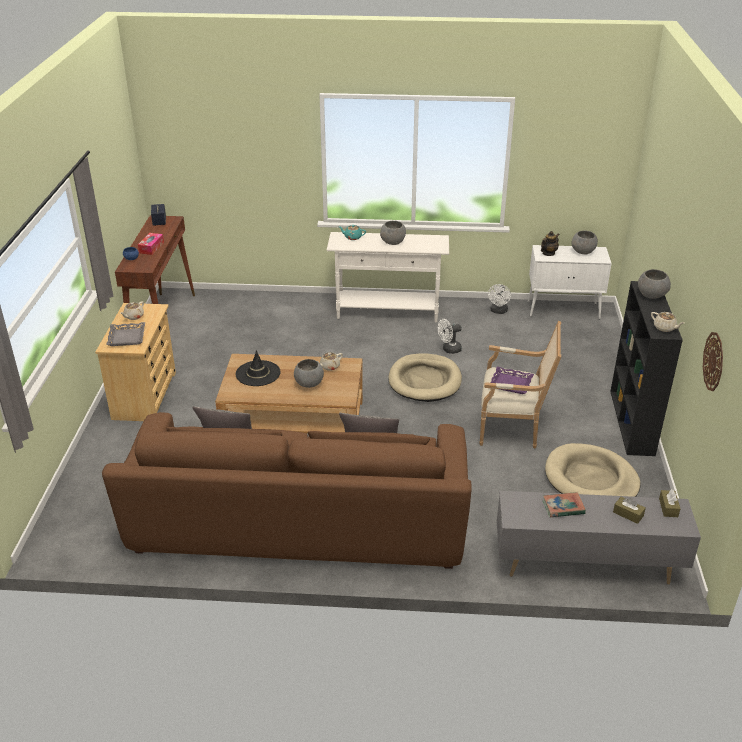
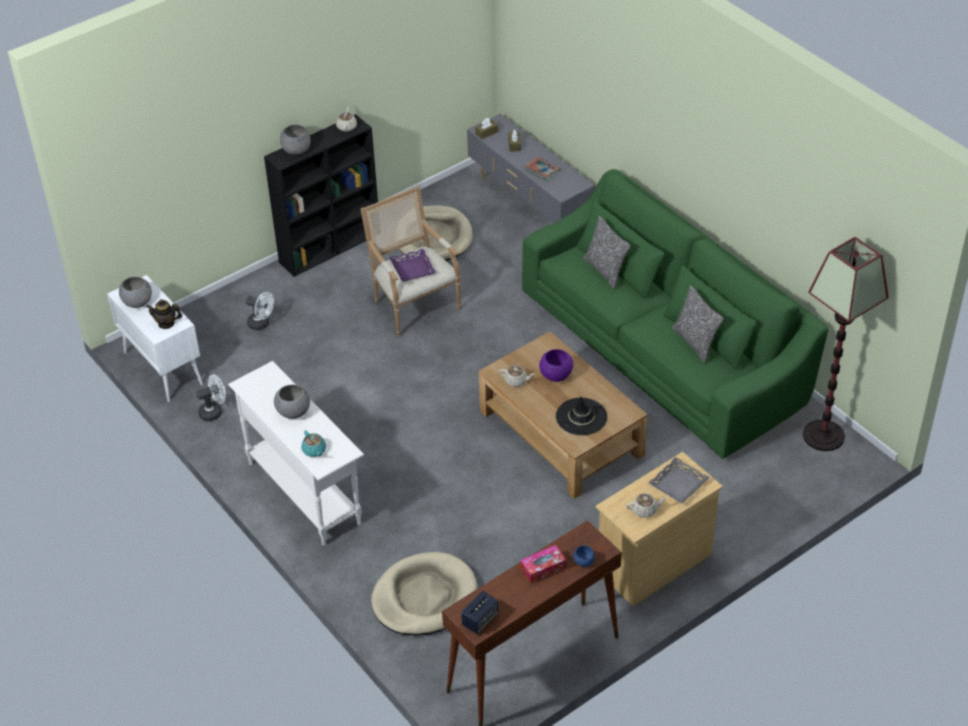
camera: 130 degrees left, 10 degrees up
brown sofa [102,412,472,569] -> green sofa [522,169,828,459]
grey bowl [294,359,324,388] -> purple bowl [539,349,573,382]
beige dog bed [388,353,462,402] -> beige dog bed moved to [371,552,477,636]
white fan [438,319,462,354] -> white fan moved to [246,292,274,330]
wall clock [703,332,723,391] -> none
none -> floor lamp [803,237,889,451]

